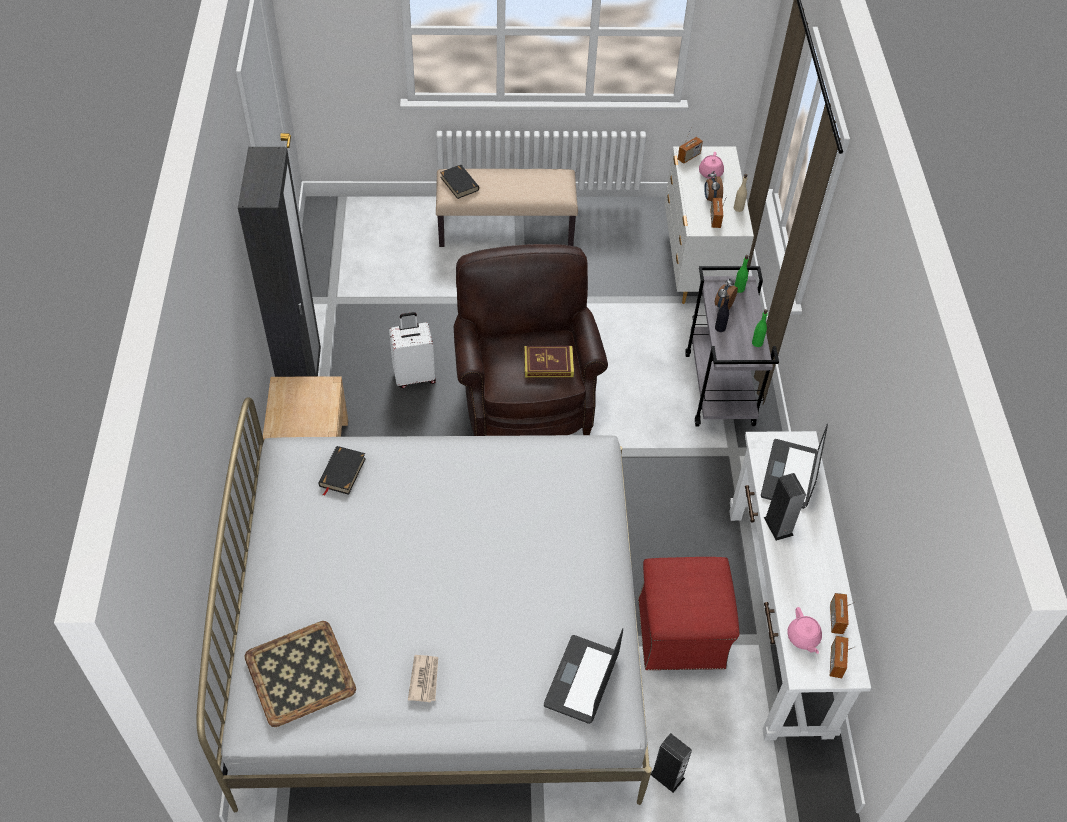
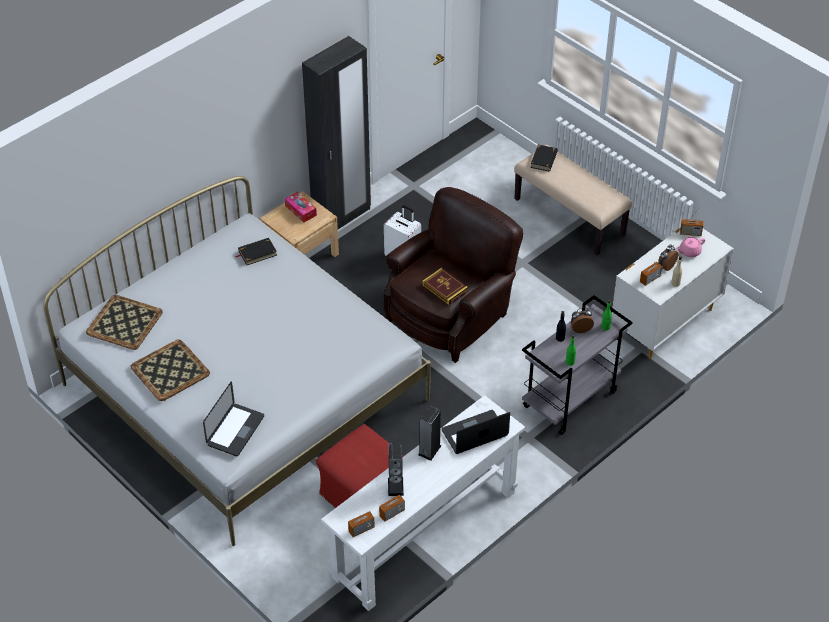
camera: 50 degrees right, 5 degrees down
newspaper [408,655,438,702] -> tray [130,340,210,401]
laptop [544,629,623,724] -> laptop turned 135 degrees clockwise [203,381,264,456]
speaker [651,733,692,793] -> speaker moved to [388,443,404,496]
pink teapot [787,607,822,654] -> none
none -> tissue box [285,192,317,223]

